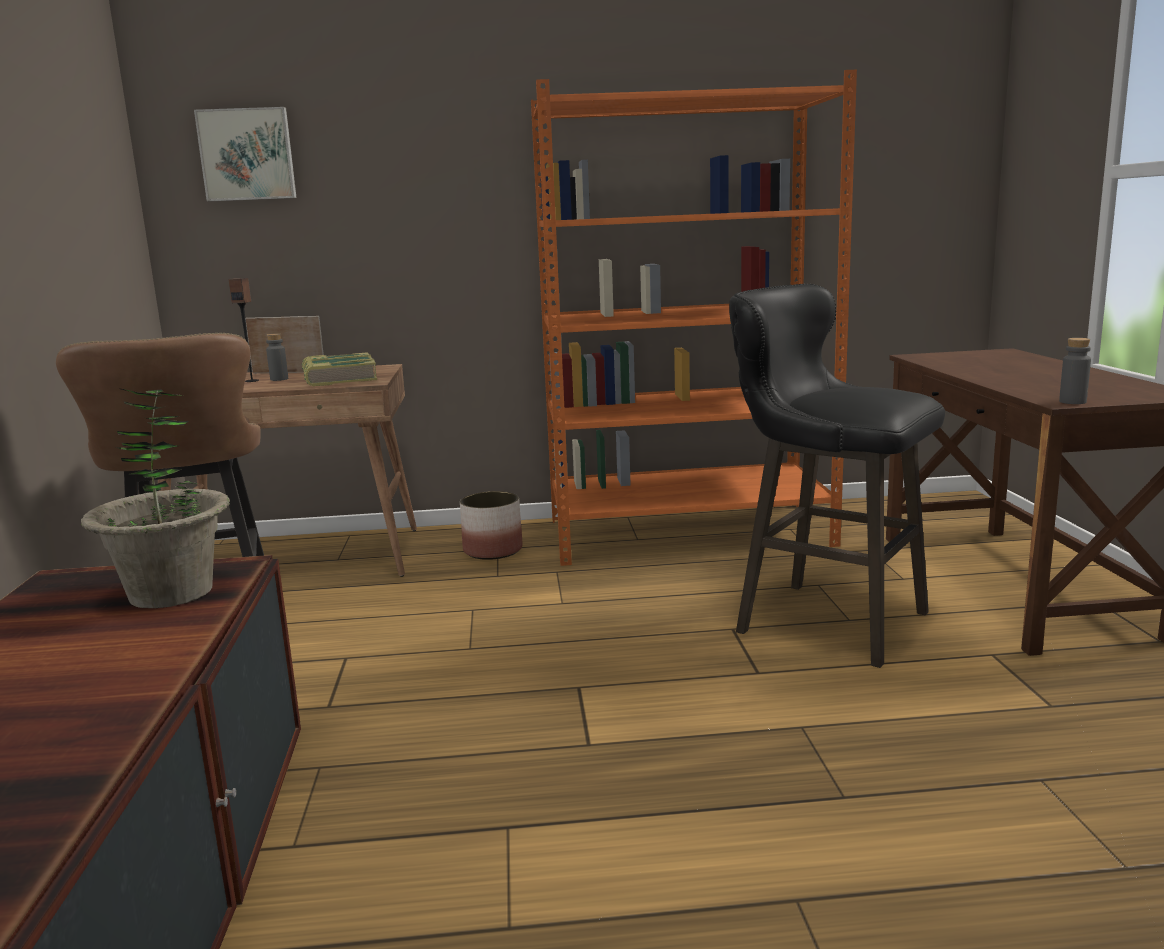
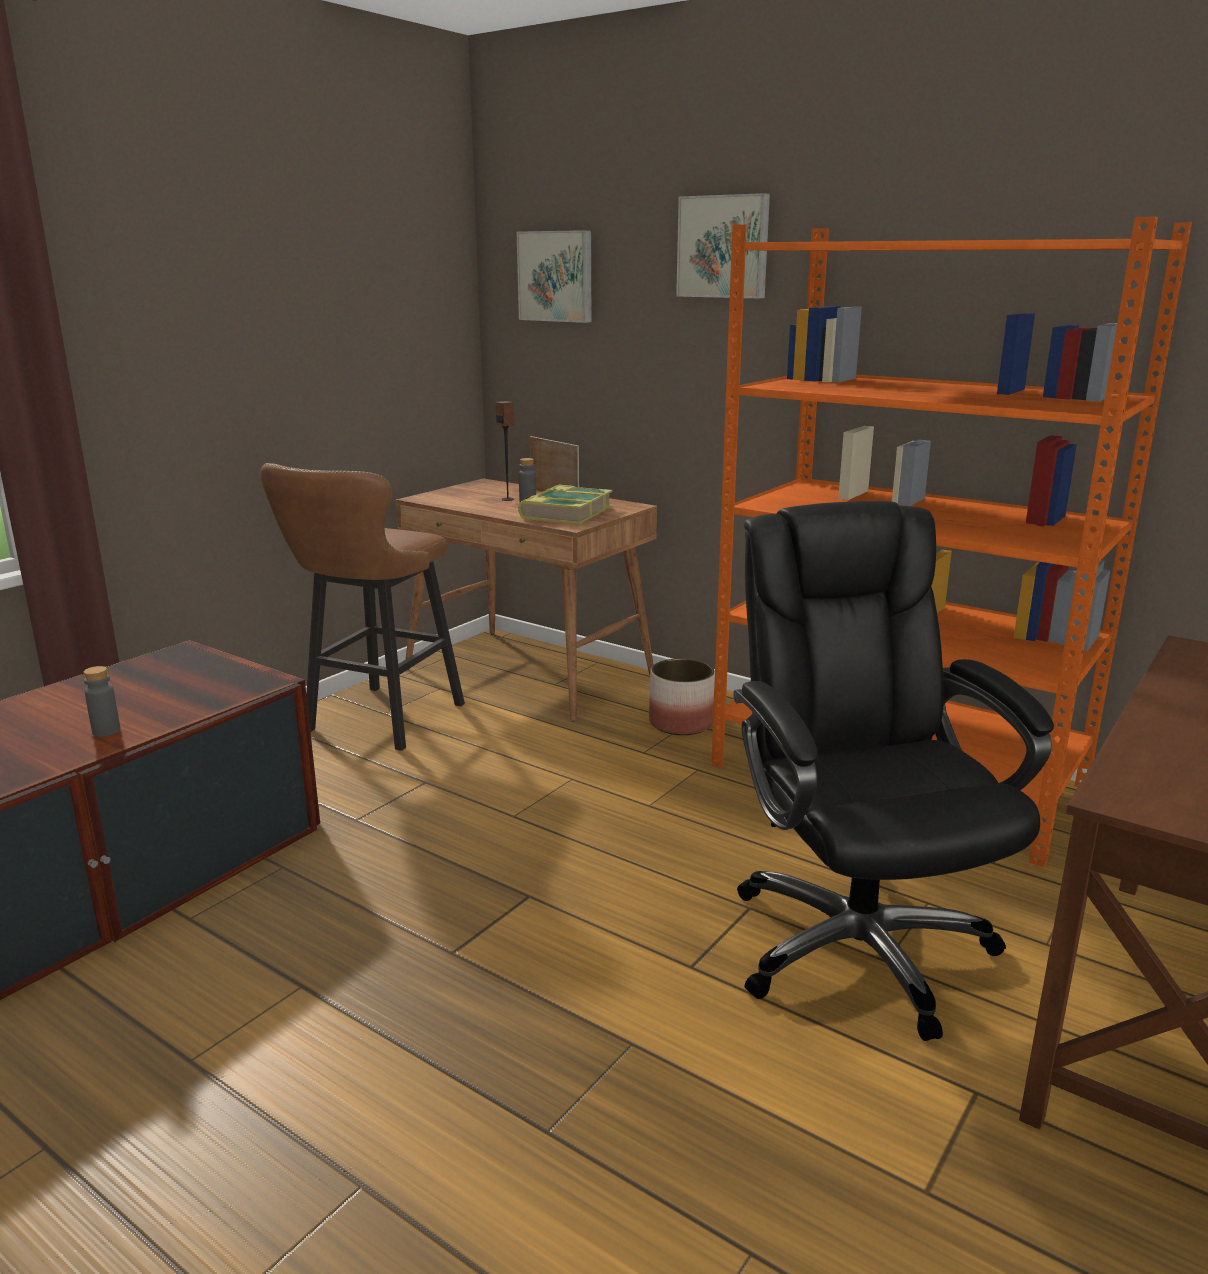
camera: 40 degrees right, 5 degrees up
potted plant [81,389,230,608] -> none
black stool [729,284,945,668] -> black office chair [733,501,1054,1041]
grey bottle [1059,338,1091,404] -> grey bottle moved to [84,666,120,737]
none -> picture [676,193,770,298]

